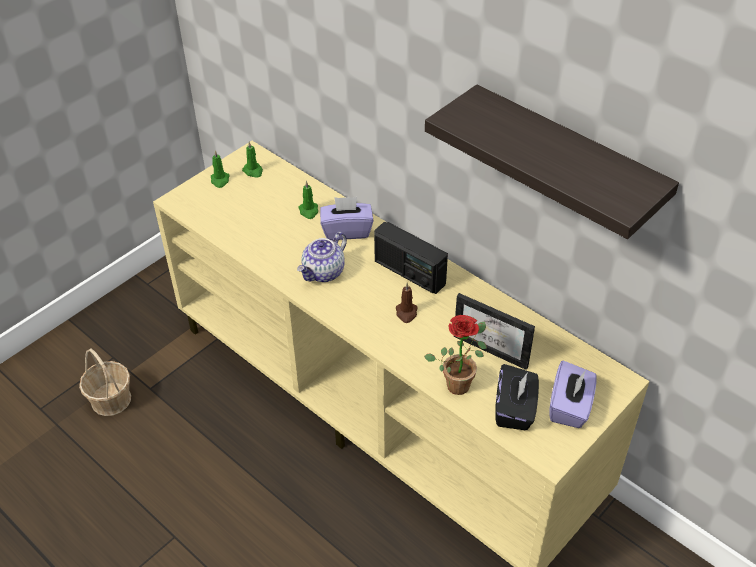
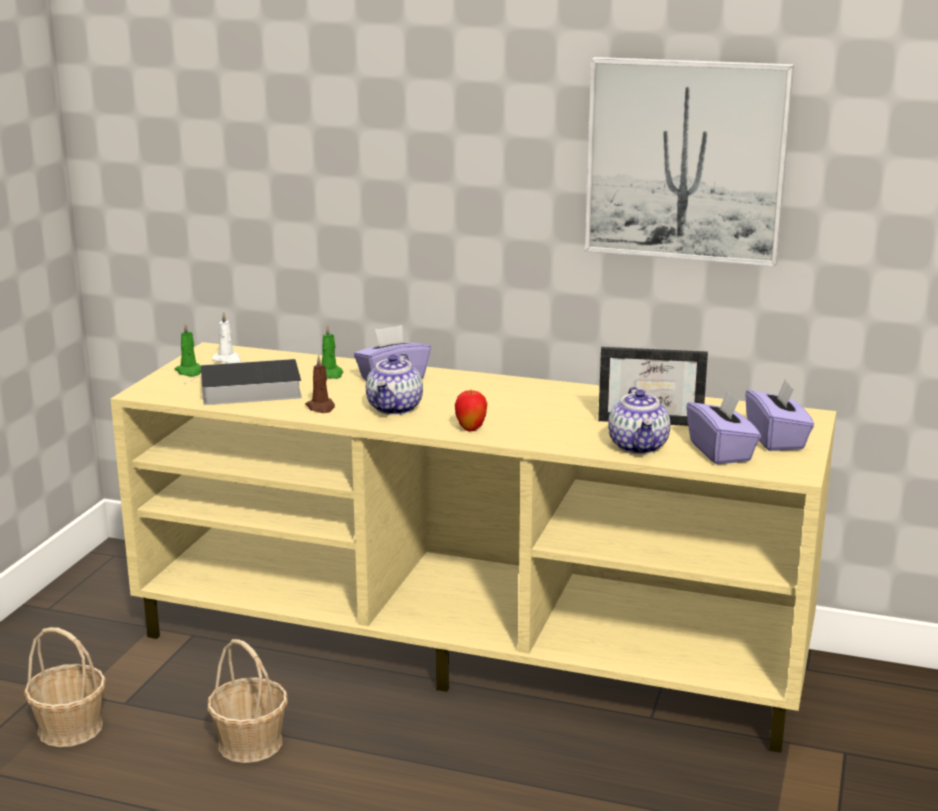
camera: 25 degrees left, 25 degrees down
green candle [242,142,263,178] -> white candle [212,311,242,363]
radio [374,222,448,294] -> none
brown candle [396,283,418,323] -> brown candle moved to [305,354,335,413]
potted plant [424,315,487,395] -> teapot [608,387,670,454]
shelf [425,85,679,239] -> picture [585,57,794,267]
black tissue box [496,364,539,430] -> purple tissue box [686,389,761,464]
none -> book [184,359,302,405]
none -> basket [207,639,288,763]
none -> apple [455,390,487,431]

